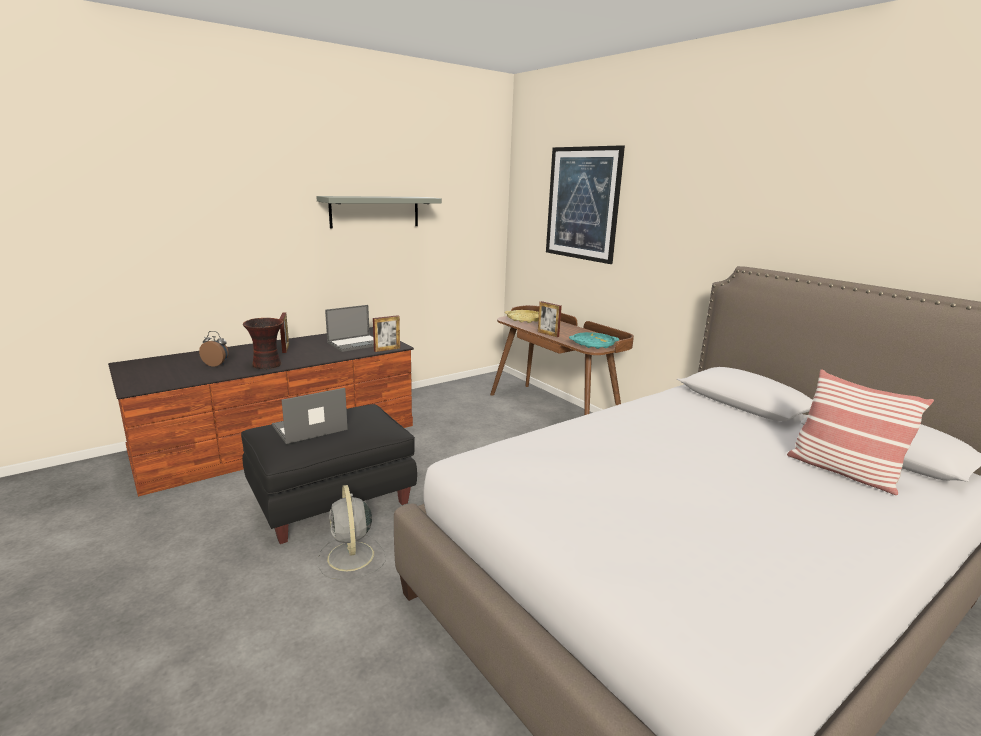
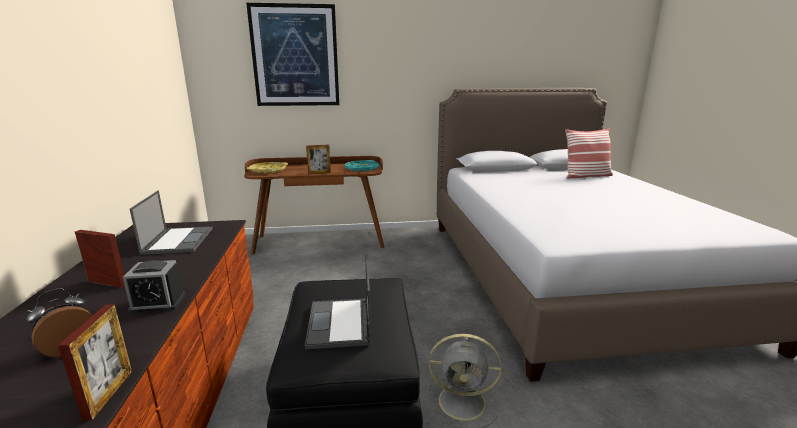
camera: 60 degrees left, 0 degrees up
vase [243,318,283,369] -> alarm clock [123,260,186,314]
grey shelf [316,196,442,228] -> none
picture frame [373,315,400,352] -> picture frame moved to [58,304,132,421]

